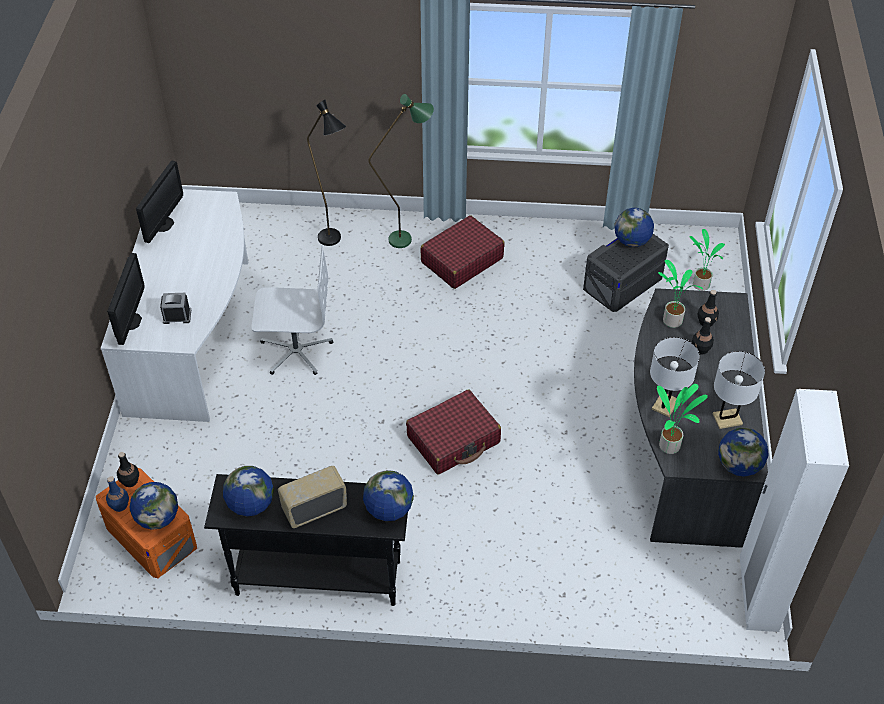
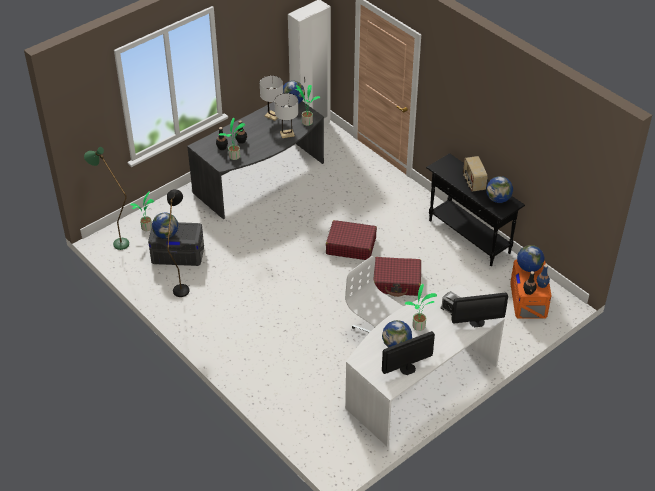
camera: 135 degrees left, 5 degrees down
monitor [107,253,145,345] -> monitor turned 150 degrees counterclockwise [452,293,508,327]
radio [278,466,347,528] -> radio turned 60 degrees clockwise [463,156,488,192]
black floor lamp [307,100,346,246] -> black floor lamp moved to [167,189,190,297]
globe [363,470,414,521] -> globe moved to [382,320,412,347]
green floor lamp [368,94,434,248] -> green floor lamp moved to [84,147,129,250]
red suitcase [420,215,505,289] -> red suitcase moved to [374,257,421,297]
none -> potted plant [404,284,437,331]

